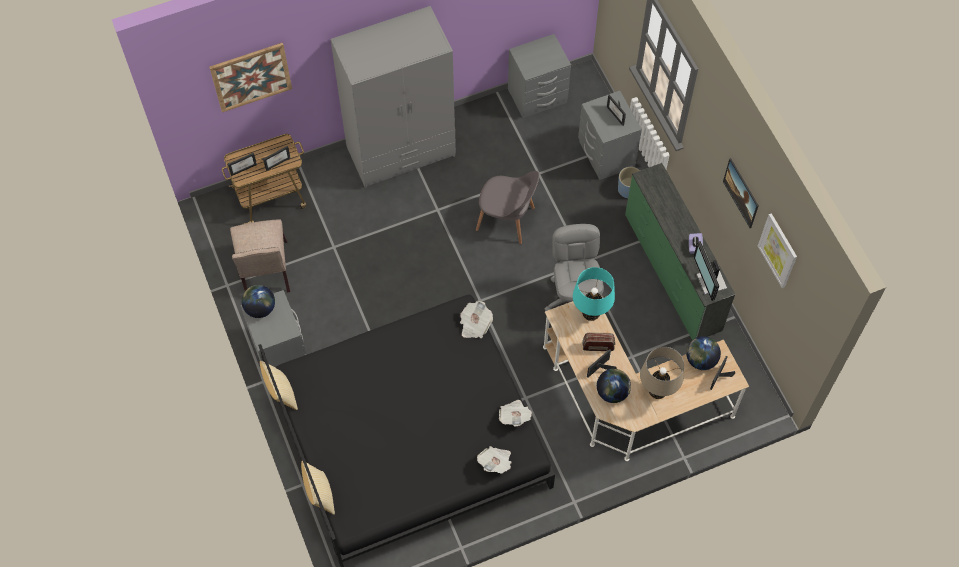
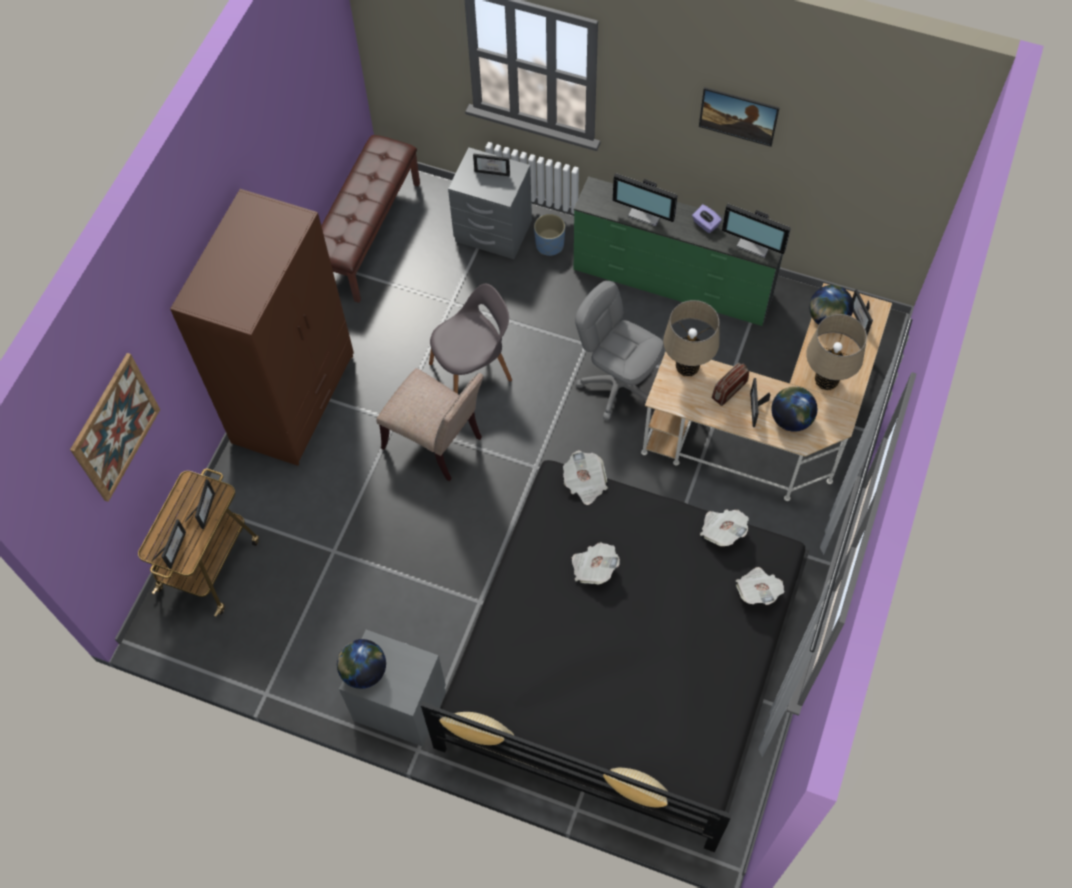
camera: 45 degrees left, 0 degrees up
beige chair [230,219,290,293] -> beige chair moved to [376,368,484,481]
grey wardrobe [331,6,456,188] -> brown wardrobe [170,189,354,466]
grey nightstand [508,34,571,118] -> brown bench [321,135,420,303]
turquoise table lamp [573,267,615,321] -> beige table lamp [663,300,719,376]
picture [758,213,797,288] -> none
none -> newspaper [572,542,620,585]
none -> monitor [613,173,678,227]

